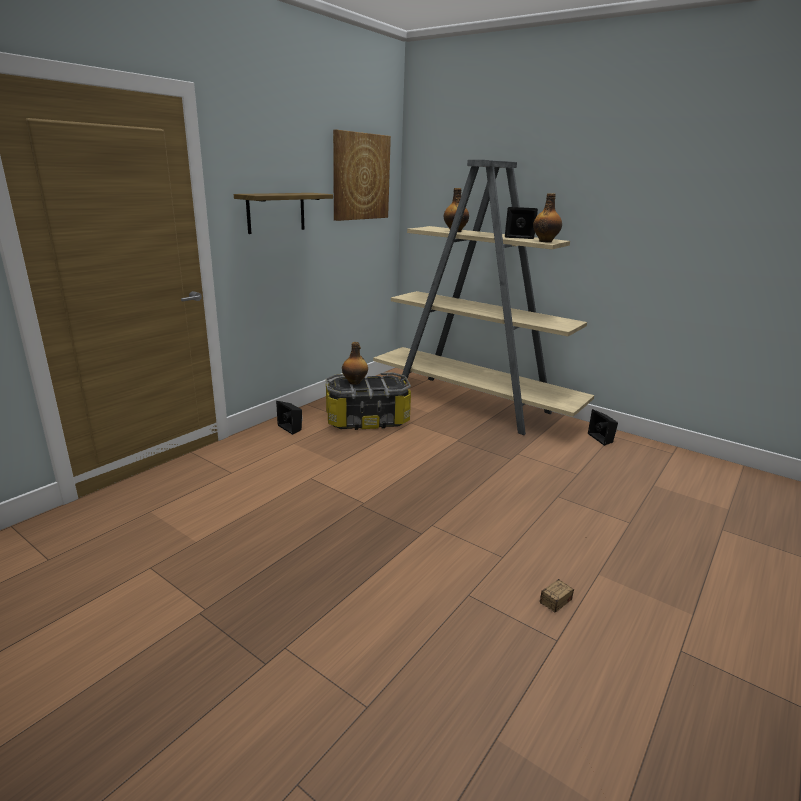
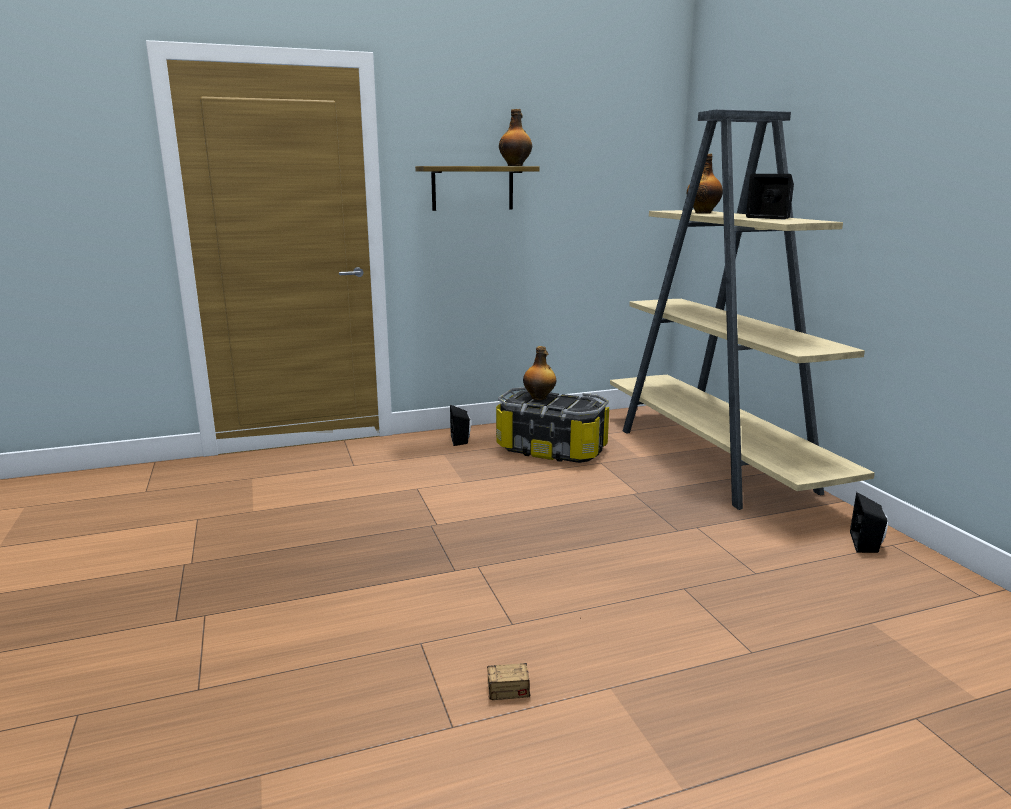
camera: 35 degrees right, 5 degrees down
picture [333,130,391,221] -> none
bottle [533,193,562,242] -> bottle moved to [499,109,532,166]

